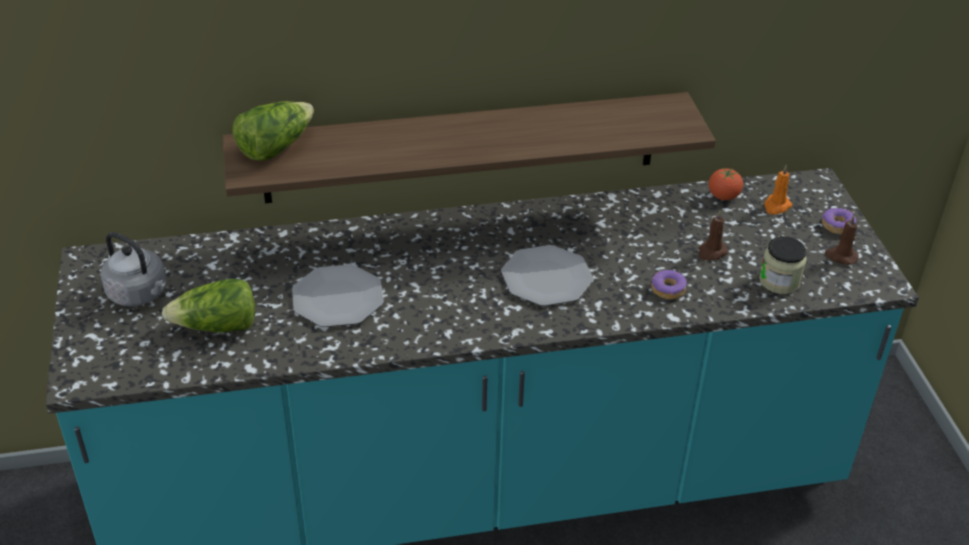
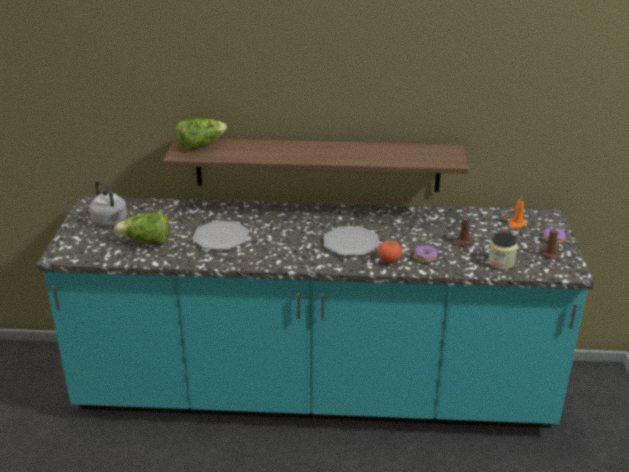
camera: 15 degrees right, 10 degrees down
tomato [709,168,743,200] -> tomato moved to [378,240,402,263]

